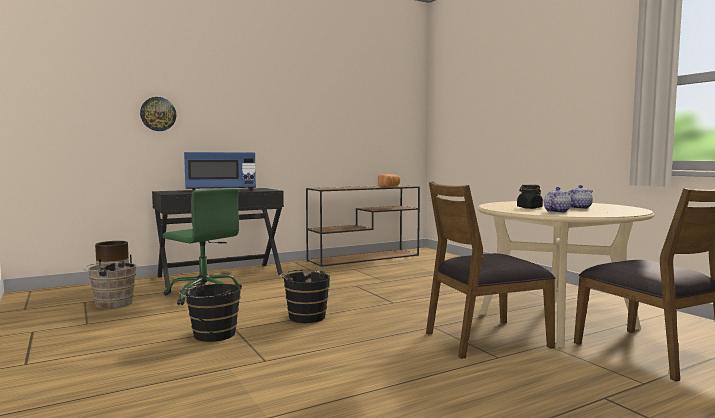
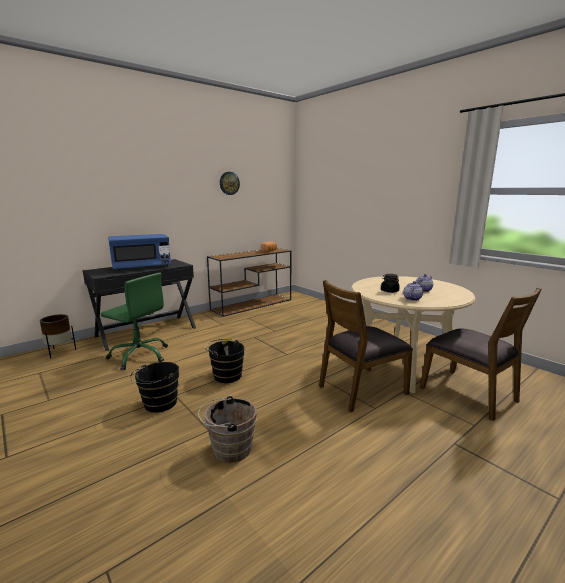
camera: 10 degrees left, 10 degrees up
brown bucket [83,260,136,309] -> brown bucket moved to [198,396,257,463]
wall clock [140,97,176,131] -> wall clock moved to [220,172,240,195]

